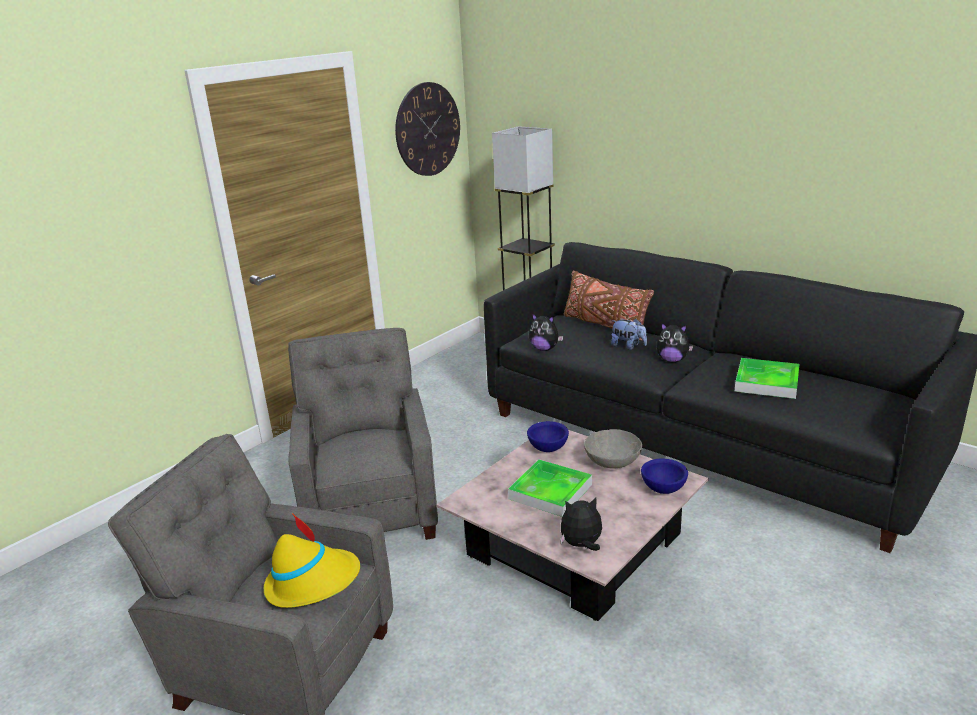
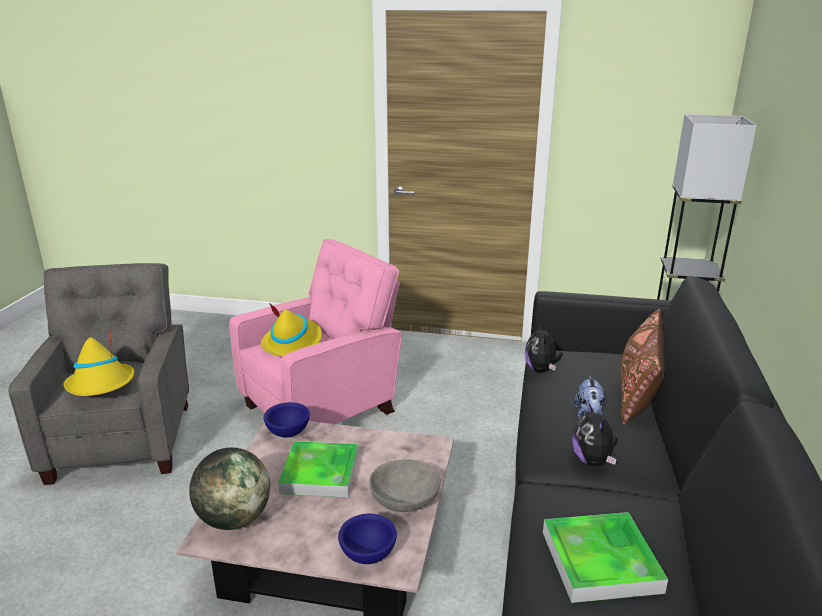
camera: 60 degrees right, 0 degrees up
grey armchair [288,328,438,540] -> pink armchair [229,239,402,424]
wall clock [395,82,460,176] -> none
blue bowl [527,421,569,452] -> blue bowl moved to [264,402,310,437]
plush toy [560,498,602,551] -> globe [189,448,270,530]
none -> yellow hat [261,303,322,357]

